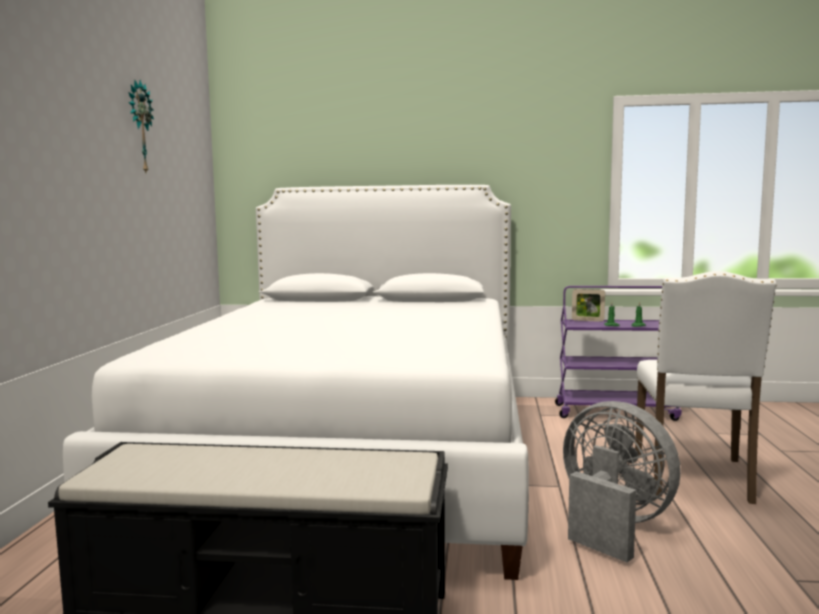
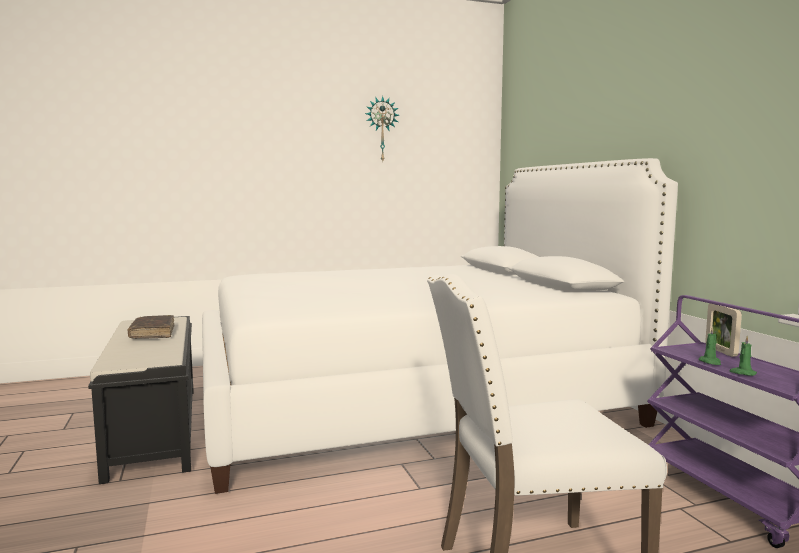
camera: 65 degrees right, 0 degrees up
grey fan [563,401,681,562] -> none
none -> brown book [128,315,174,339]

